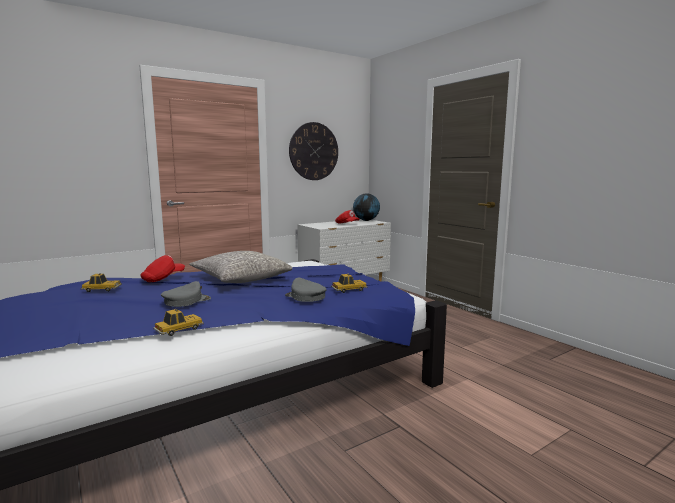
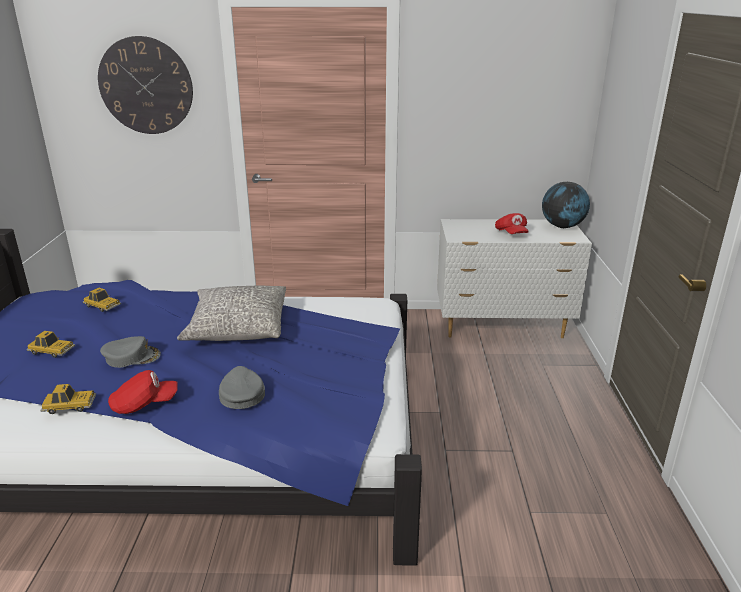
camera: 35 degrees right, 15 degrees up
red cap [141,255,185,282] -> red cap moved to [108,370,178,414]
wall clock [289,122,338,180] -> wall clock moved to [98,36,193,134]
toy car [331,274,367,293] -> toy car moved to [26,331,75,358]

